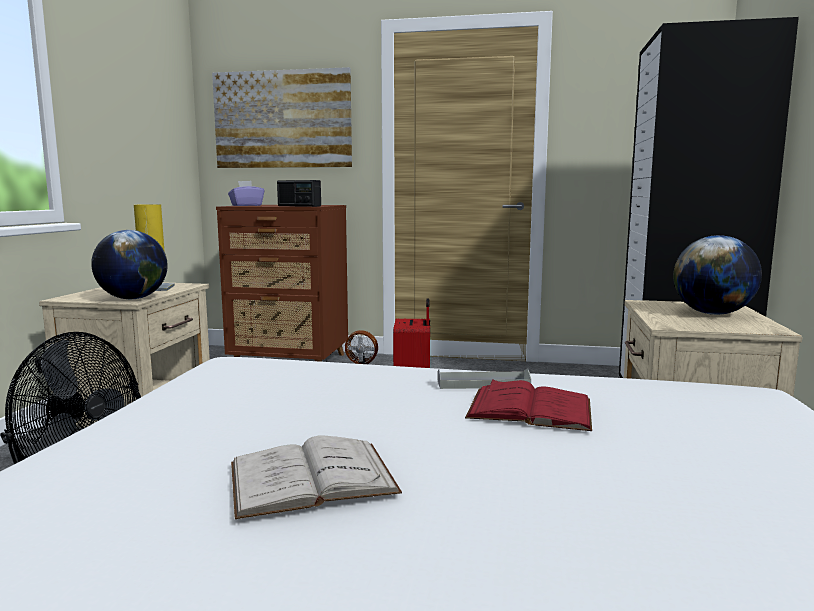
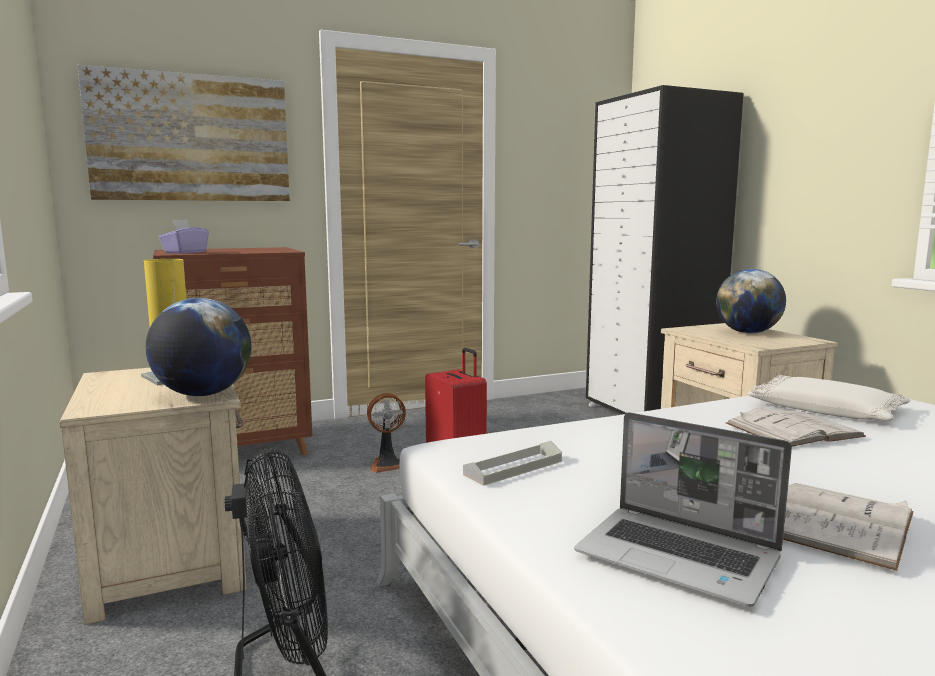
camera: 35 degrees left, 0 degrees up
radio [277,180,321,207] -> none
grey tray [438,368,531,389] -> grey tray moved to [463,441,562,486]
red book [465,379,592,431] -> white book [726,408,866,447]
none -> laptop [575,412,792,607]
none -> white pillow [748,375,911,421]

